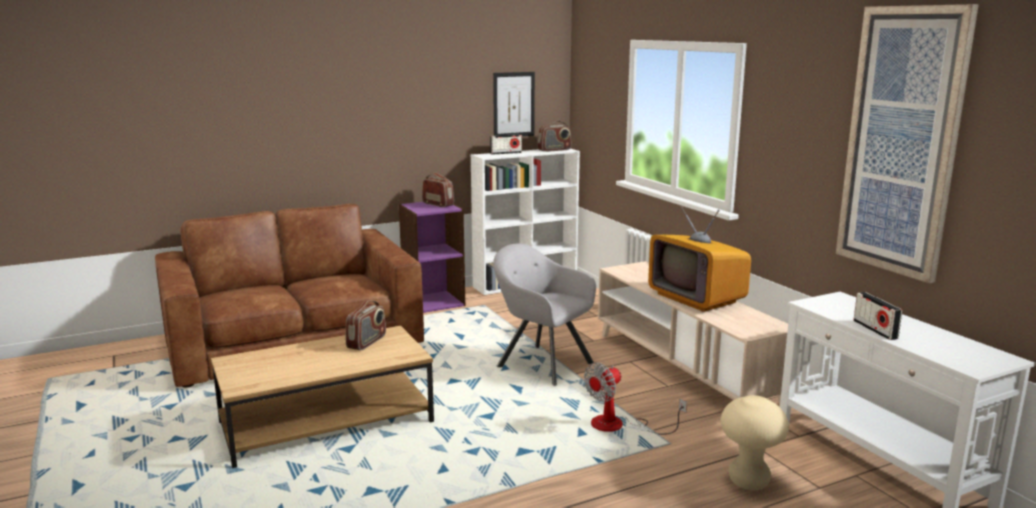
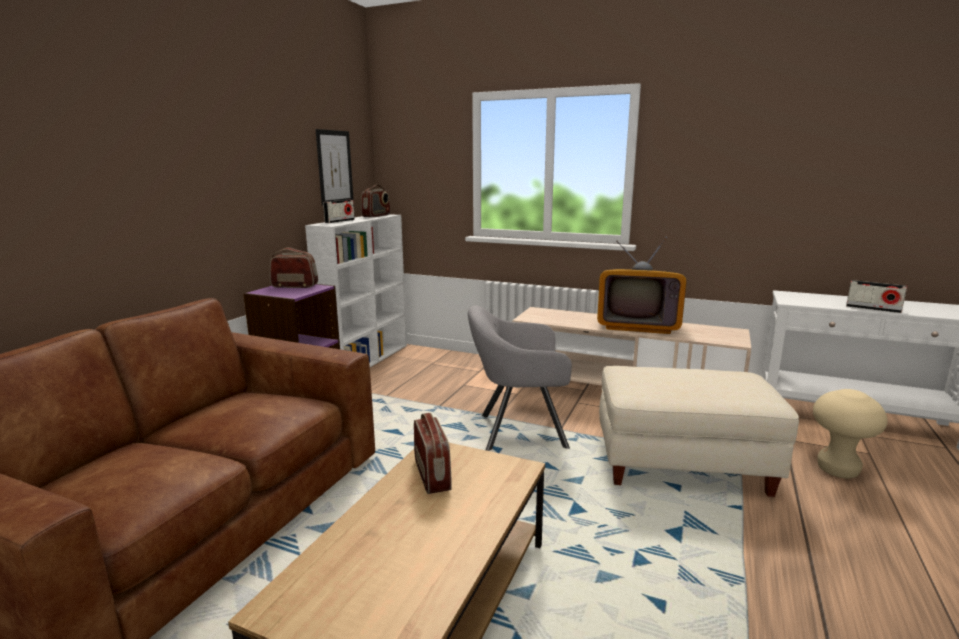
camera: 40 degrees left, 0 degrees up
fan [584,363,687,435] -> beige ottoman [599,366,799,497]
picture [836,4,979,283] -> none

